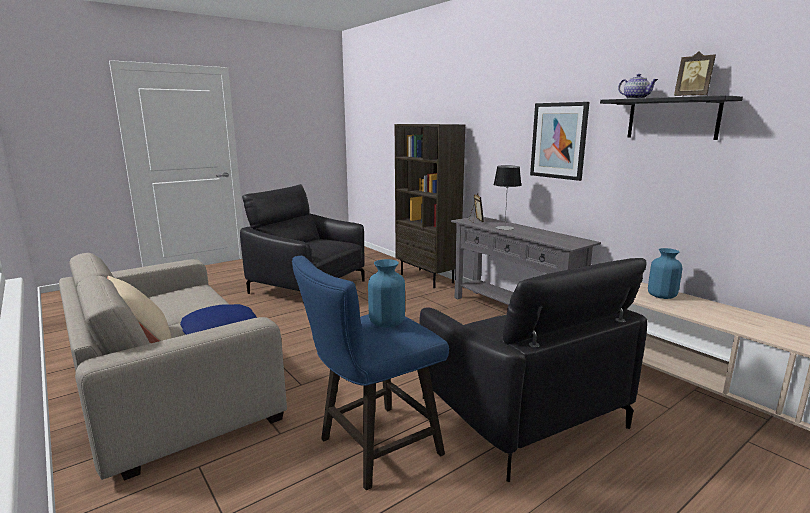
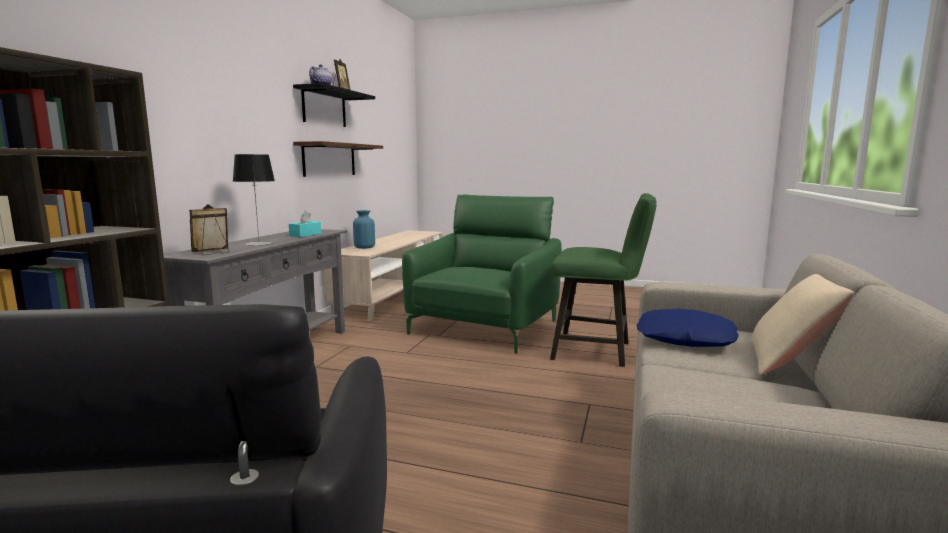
camera: 125 degrees left, 5 degrees down
blue stool [292,256,449,490] -> green stool [550,193,656,367]
blue vase [368,259,405,327] -> none
black armchair [419,258,647,482] -> green armchair [402,195,562,354]
picture [530,102,589,181] -> none
none -> turquoise tissue box [289,211,322,237]
none -> brown shelf [293,141,383,177]

